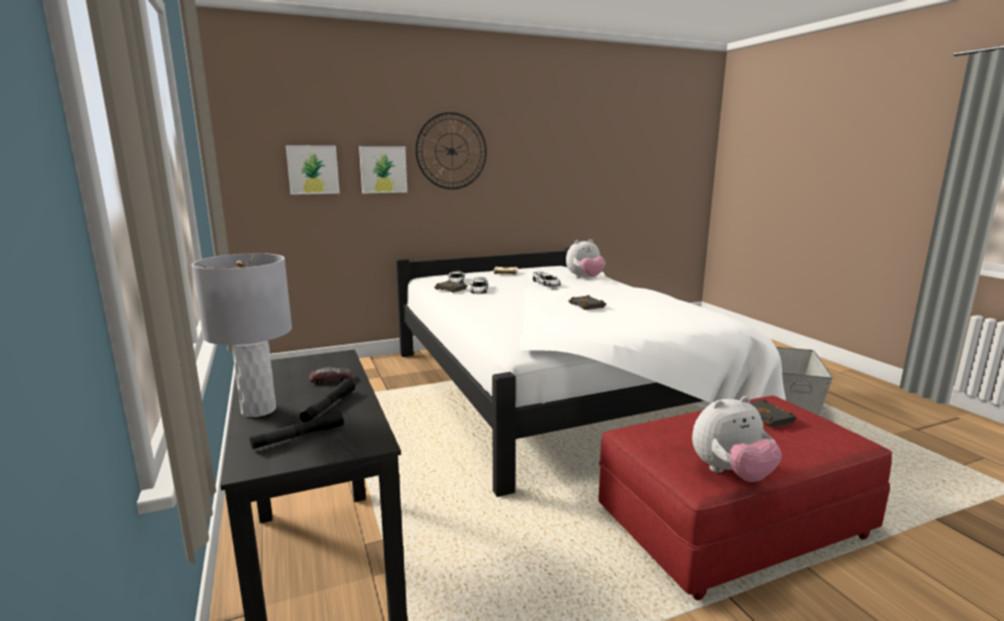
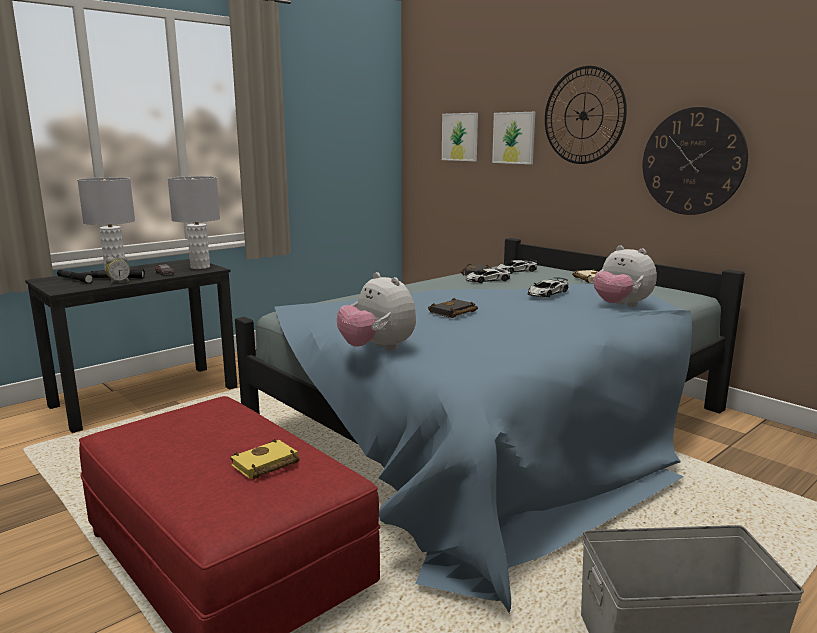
camera: 70 degrees right, 0 degrees up
white bed [396,247,786,497] -> blue bed [235,238,745,613]
plush toy [692,396,782,482] -> plush toy moved to [337,272,416,351]
black book [750,399,796,428] -> yellow book [230,439,300,479]
none -> alarm clock [106,255,130,284]
none -> grey table lamp [168,176,220,269]
none -> wall clock [643,107,748,215]

